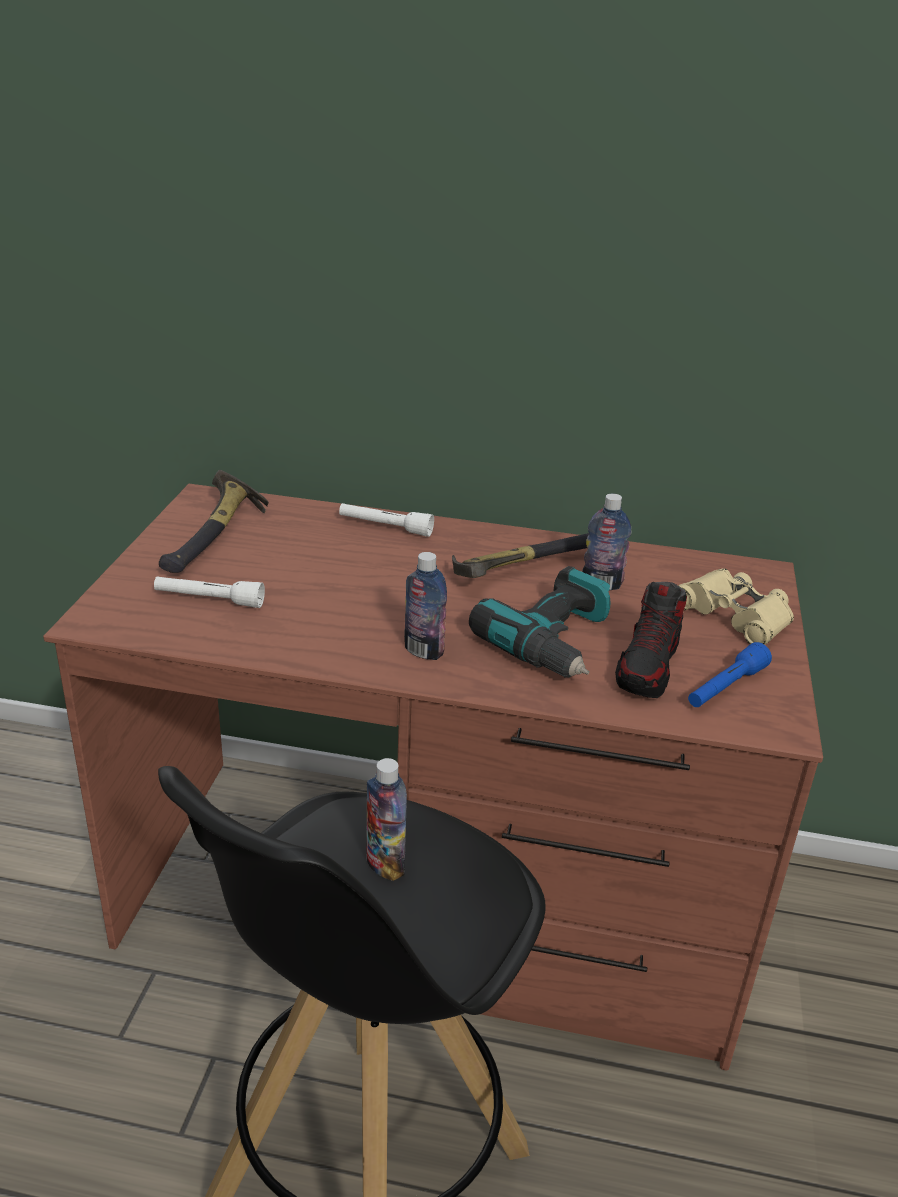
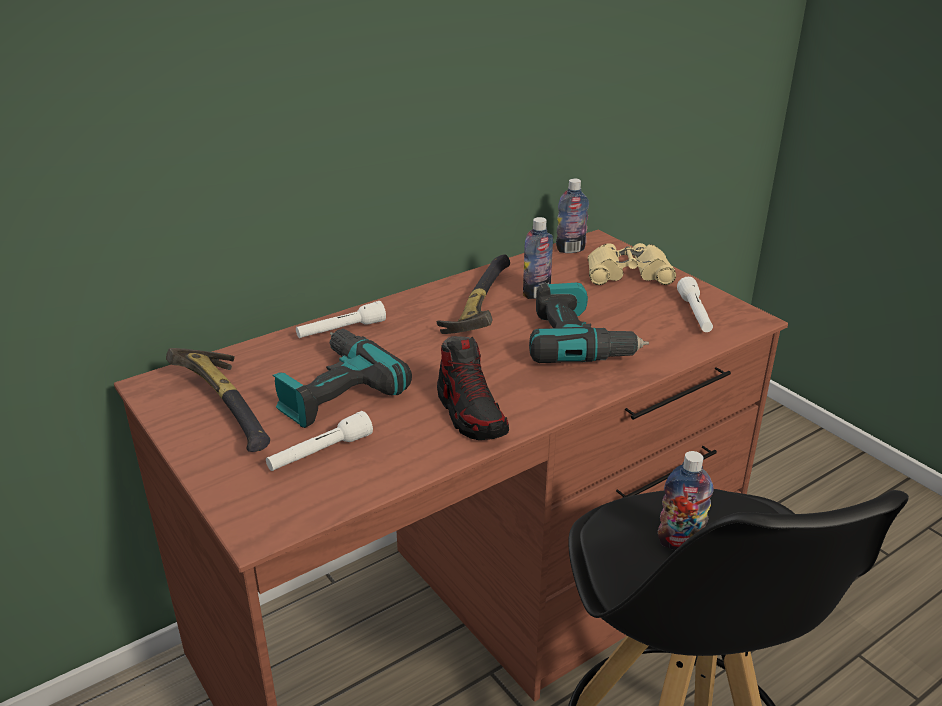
camera: 45 degrees left, 0 degrees up
bottle [404,552,447,660] -> bottle moved to [556,178,589,253]
shoe [615,582,687,698] -> shoe moved to [437,336,509,440]
blue flashlight [688,642,772,707] -> white flashlight [677,277,713,332]
none -> power drill [272,329,412,428]

